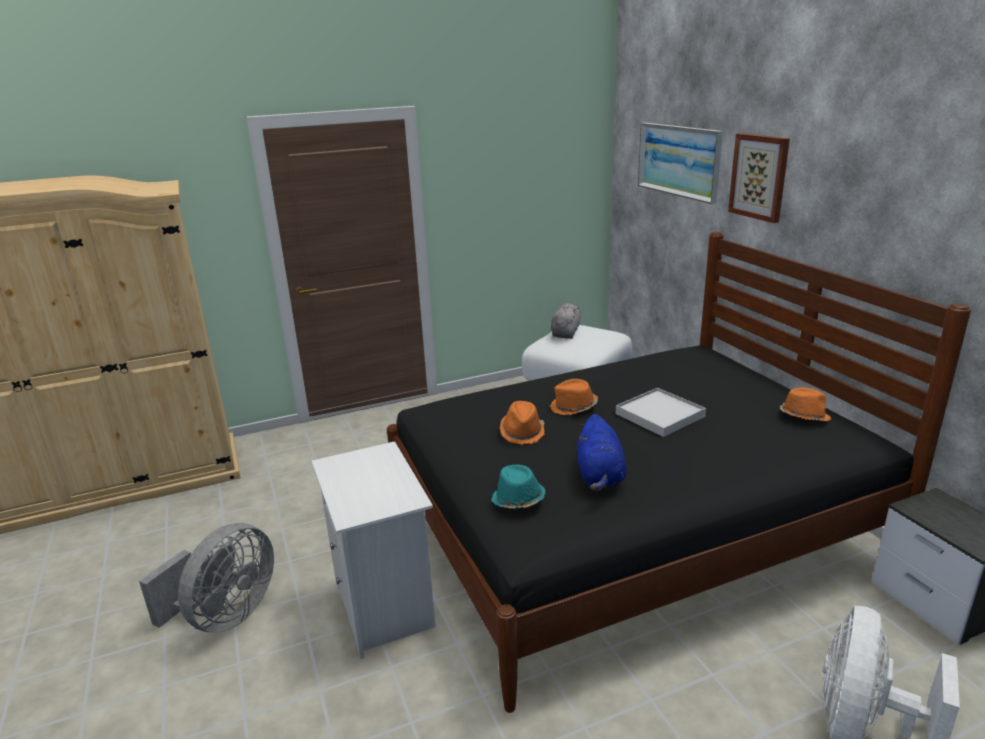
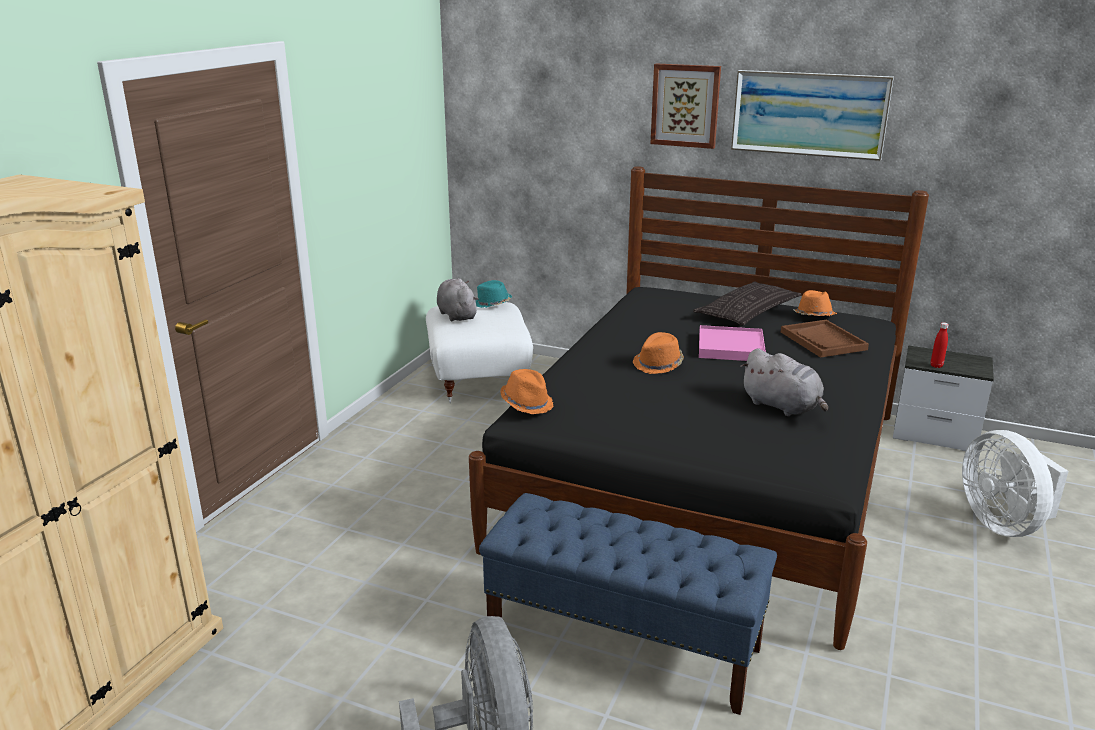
camera: 45 degrees left, 0 degrees up
white nightstand [312,441,436,659] -> blue bench [479,493,777,715]
turquoise hat [491,465,546,509] -> turquoise hat moved to [476,280,512,308]
orange hat [500,401,544,445] -> orange hat moved to [500,369,554,414]
blue plush toy [577,414,627,491] -> grey plush toy [740,349,828,416]
white tray [616,388,706,437] -> pink tray [699,325,766,361]
picture [638,123,723,204] -> picture moved to [731,70,894,161]
none -> pillow [693,282,801,325]
none -> brown tray [781,320,869,358]
none -> red bottle [931,322,949,368]

